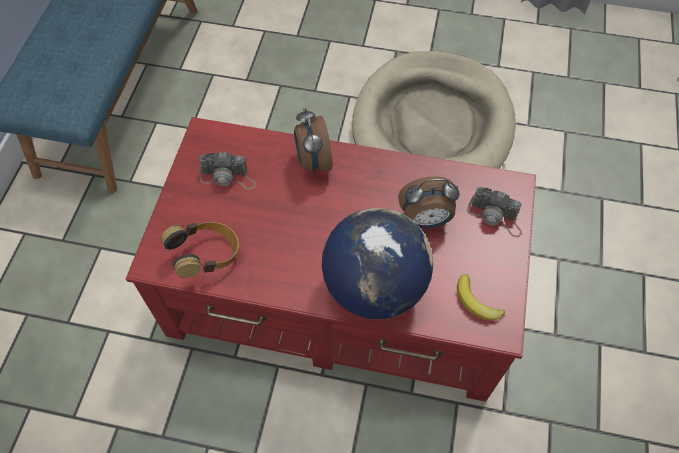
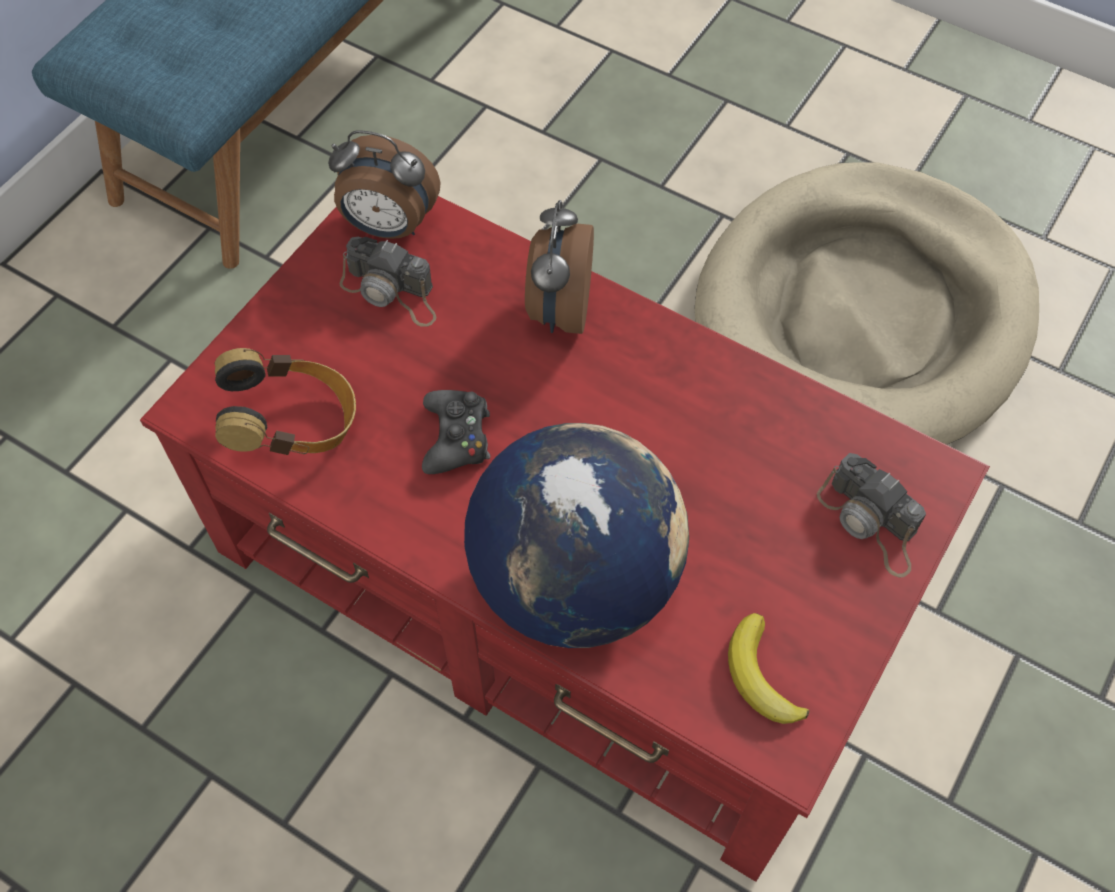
camera: 20 degrees right, 0 degrees up
alarm clock [398,176,460,229] -> alarm clock moved to [328,130,441,239]
none -> black game controller [422,390,490,474]

